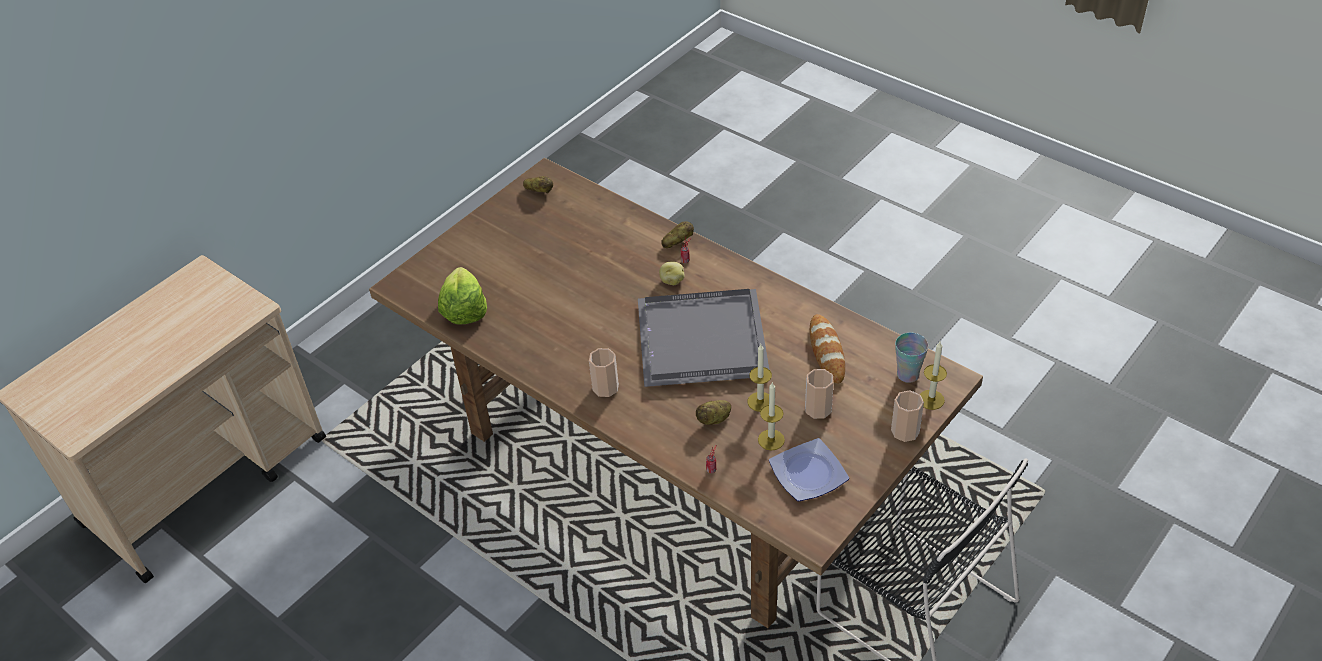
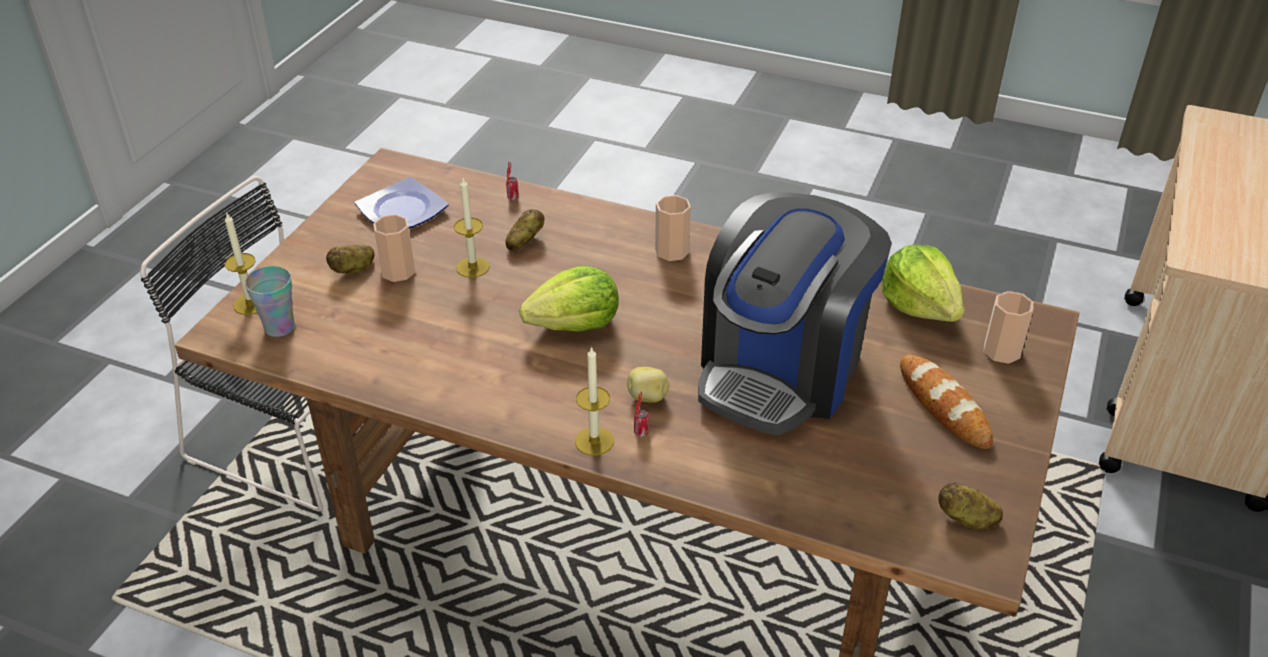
camera: 160 degrees right, 5 degrees down
grey tray [638,289,769,387] -> lettuce [519,265,619,332]
potato [661,221,694,248] -> potato moved to [326,245,374,273]
candle [758,383,785,450] -> candle moved to [575,346,614,456]
bread [810,314,845,384] -> bread moved to [900,355,993,449]
cup [891,390,924,442] -> cup moved to [984,291,1034,364]
none -> coffee machine [698,193,892,435]

